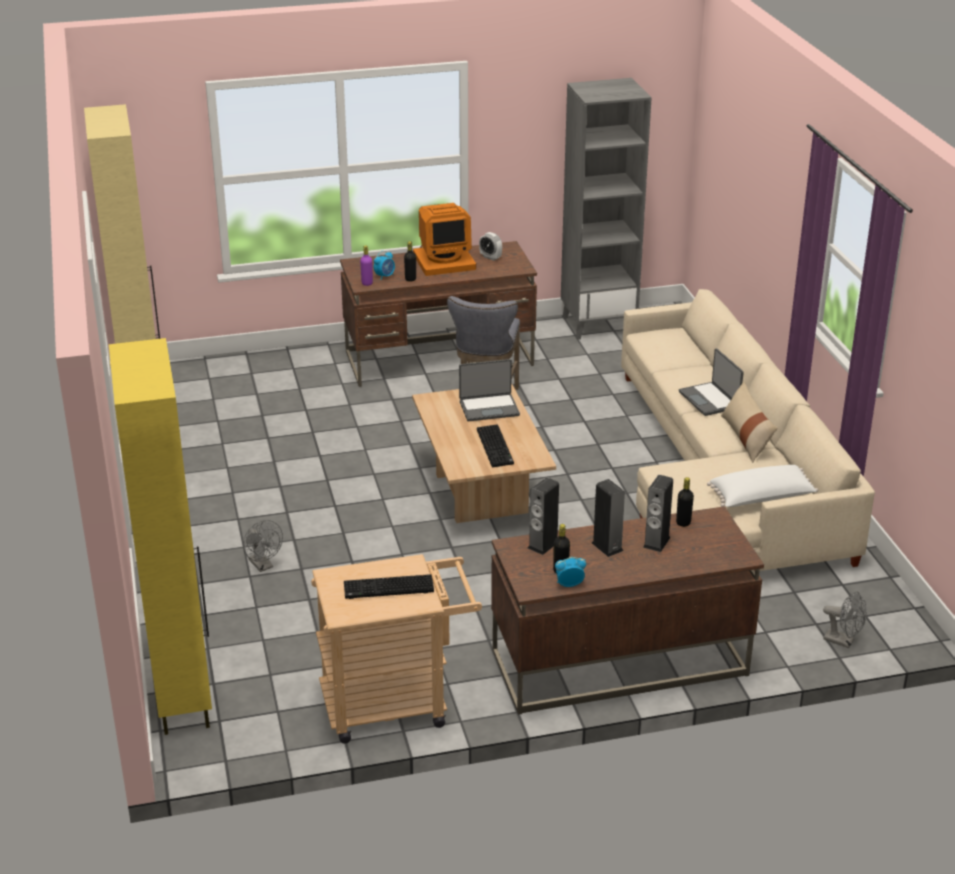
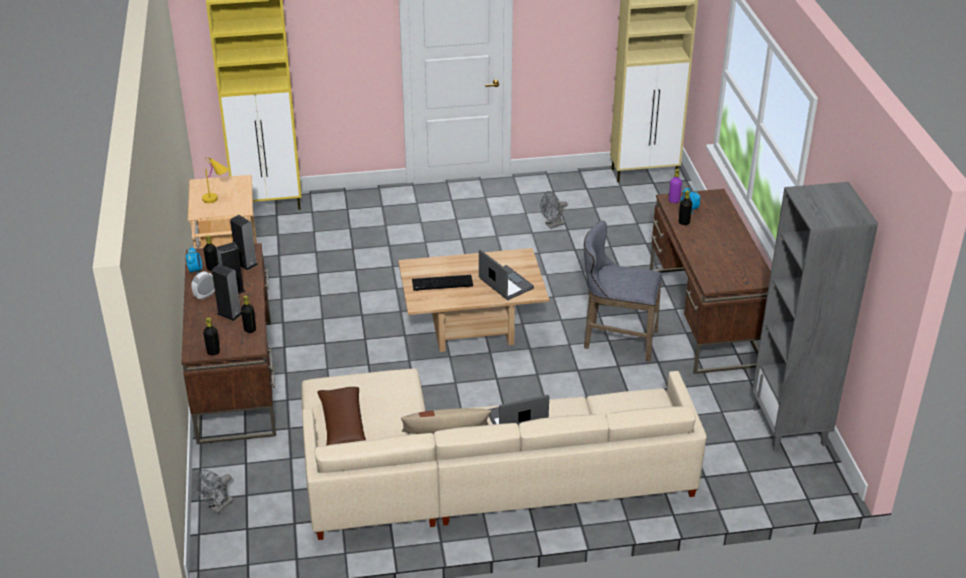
camera: 95 degrees right, 5 degrees up
grey fan [243,520,283,572] -> grey fan moved to [540,191,568,229]
keyboard [344,574,434,599] -> yellow table lamp [202,157,228,203]
monitor [413,203,476,276] -> none
laptop [459,359,520,421] -> laptop turned 150 degrees clockwise [479,250,534,300]
alarm clock [479,232,502,261] -> alarm clock moved to [191,271,215,300]
white pillow [707,465,818,507] -> brown pillow [317,386,366,446]
none -> black bottle [203,317,220,355]

